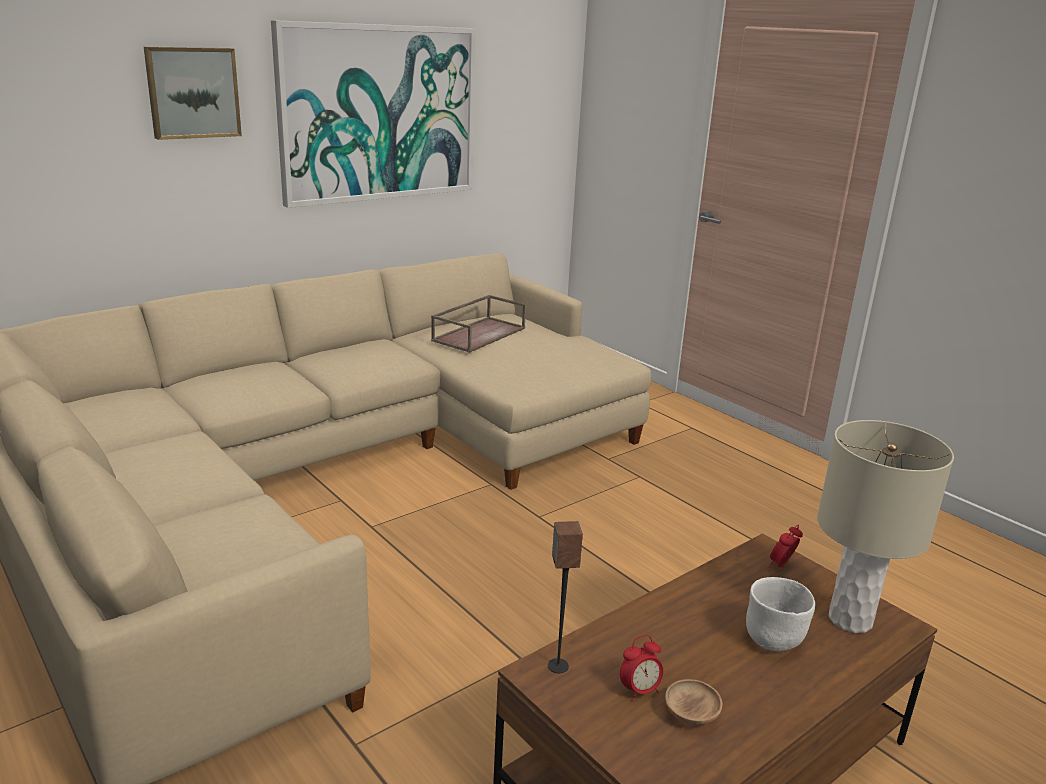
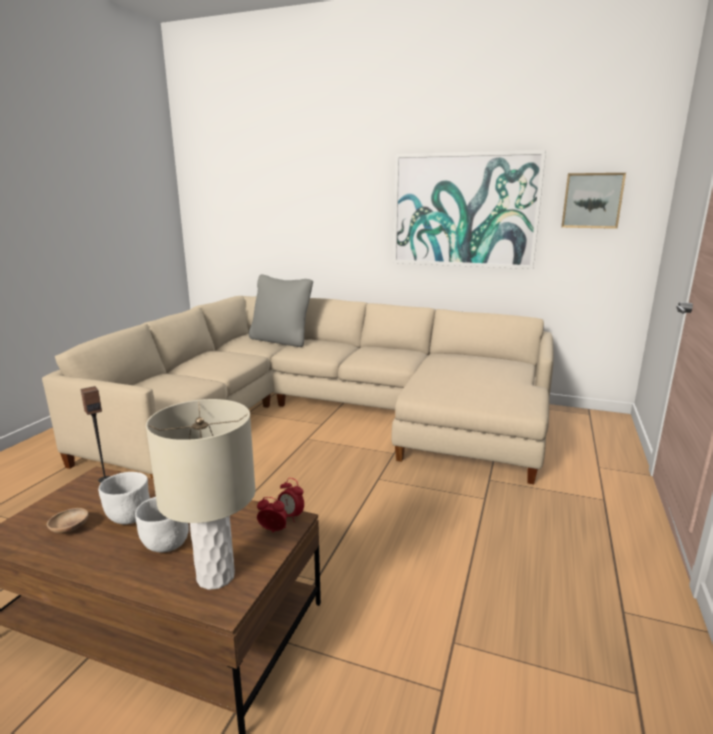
camera: 60 degrees right, 5 degrees down
picture [144,47,242,140] -> picture moved to [561,173,626,229]
brown tray [431,295,526,353] -> none
alarm clock [620,635,663,701] -> alarm clock moved to [277,478,304,522]
none -> white bowl [98,472,150,524]
none -> grey pillow [249,274,313,347]

